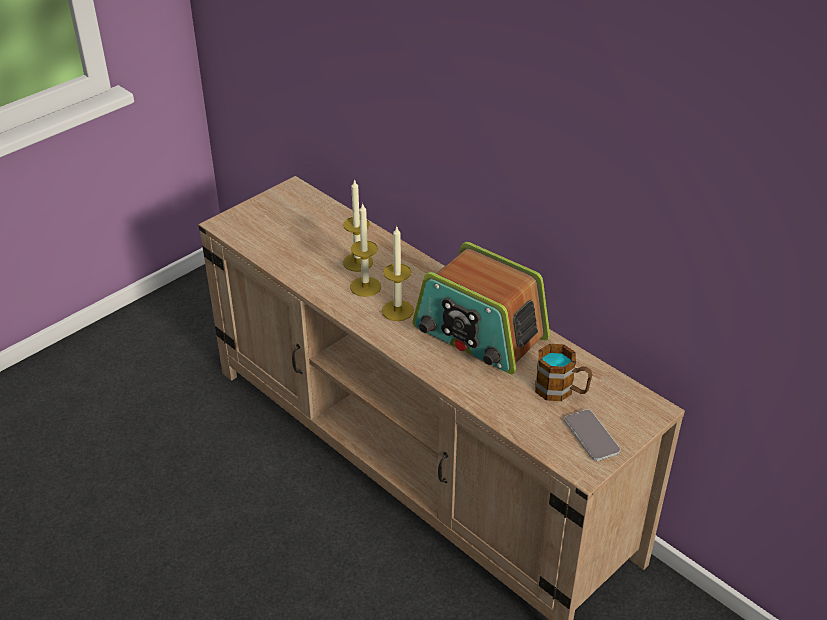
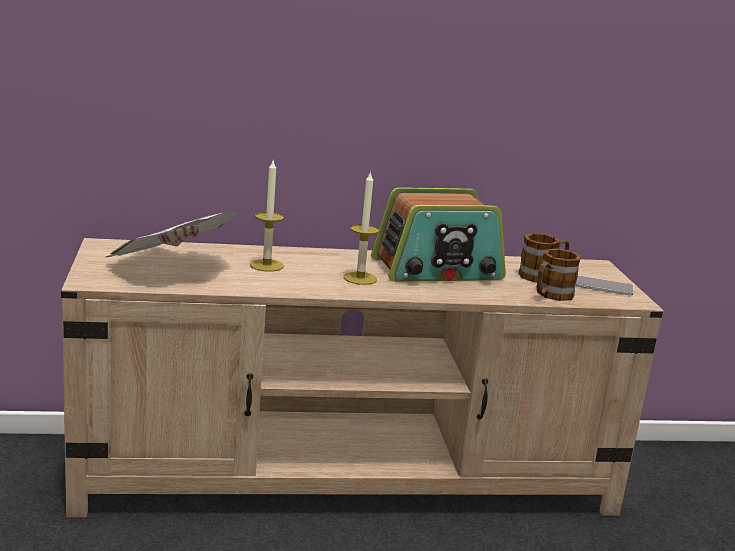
camera: 55 degrees left, 20 degrees down
candle [350,202,381,297] -> none
none -> newspaper [106,212,239,257]
none -> mug [537,249,581,301]

